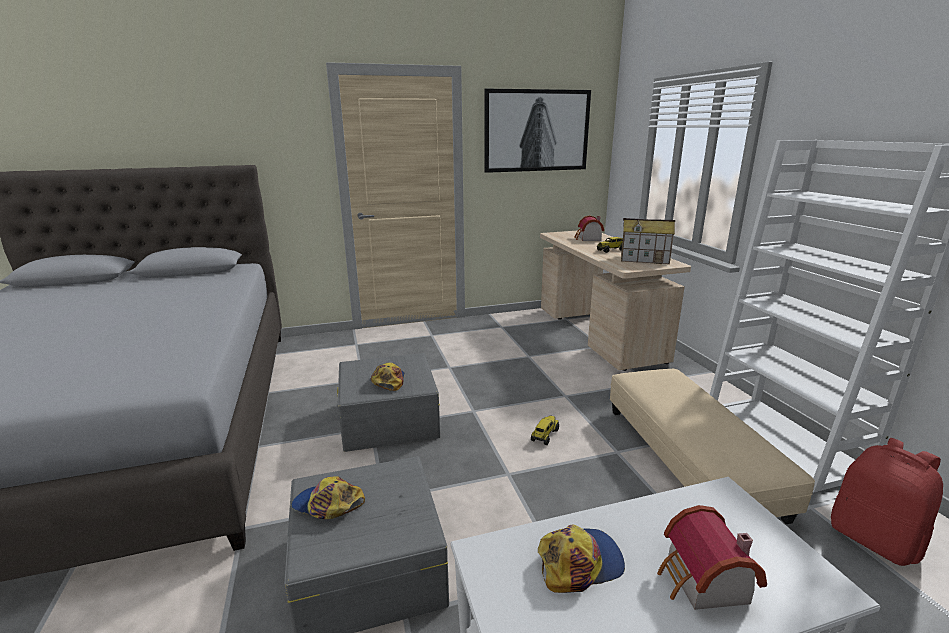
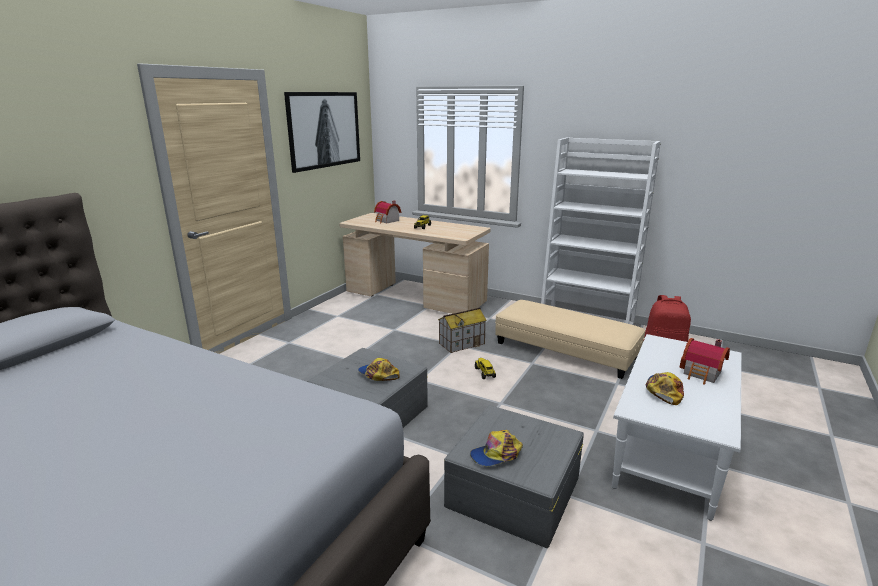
camera: 45 degrees left, 0 degrees up
toy house [621,218,675,264] -> toy house moved to [438,308,487,353]

